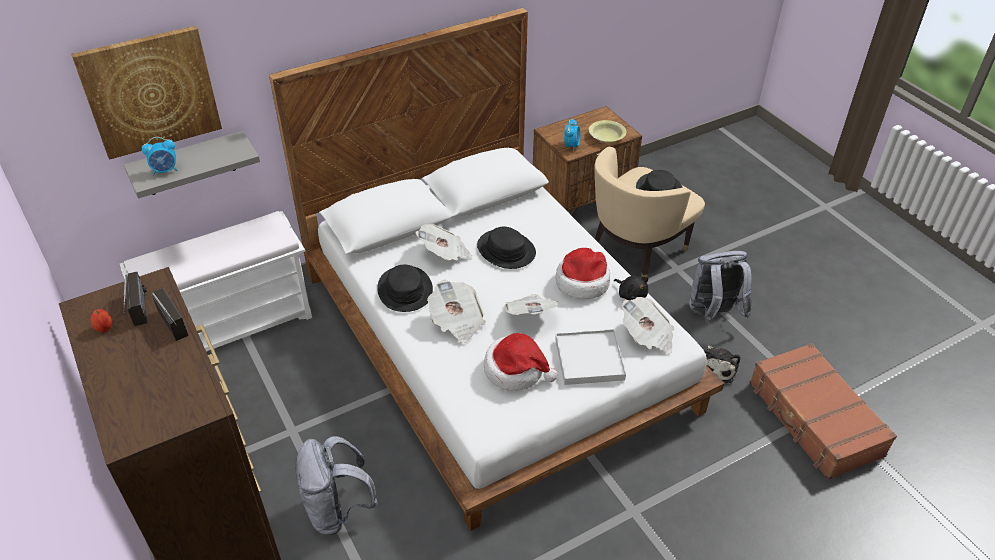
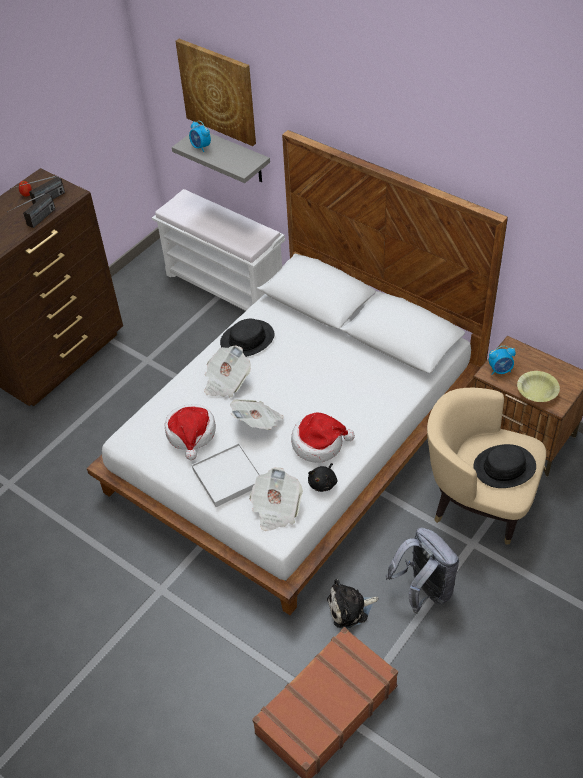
camera: 70 degrees right, 5 degrees up
grey backpack [295,436,378,535] -> none
newspaper [416,223,472,261] -> none
black hat [477,227,536,269] -> none

